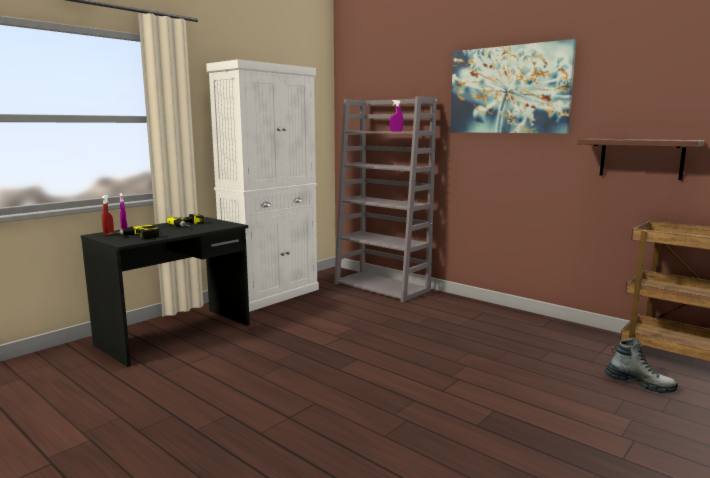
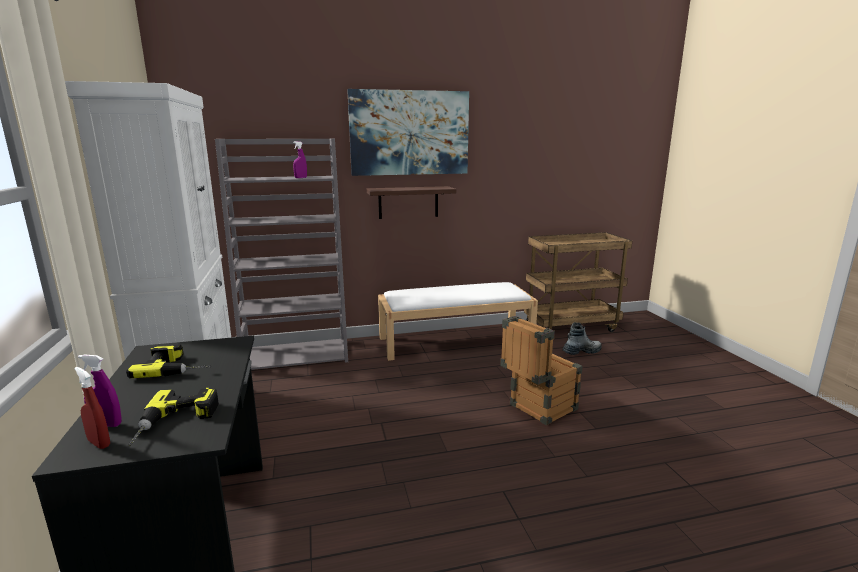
camera: 55 degrees left, 5 degrees up
shelf [577,138,705,180] -> shelf moved to [367,186,457,219]
none -> white bench [378,282,538,361]
none -> crate [500,316,583,426]

